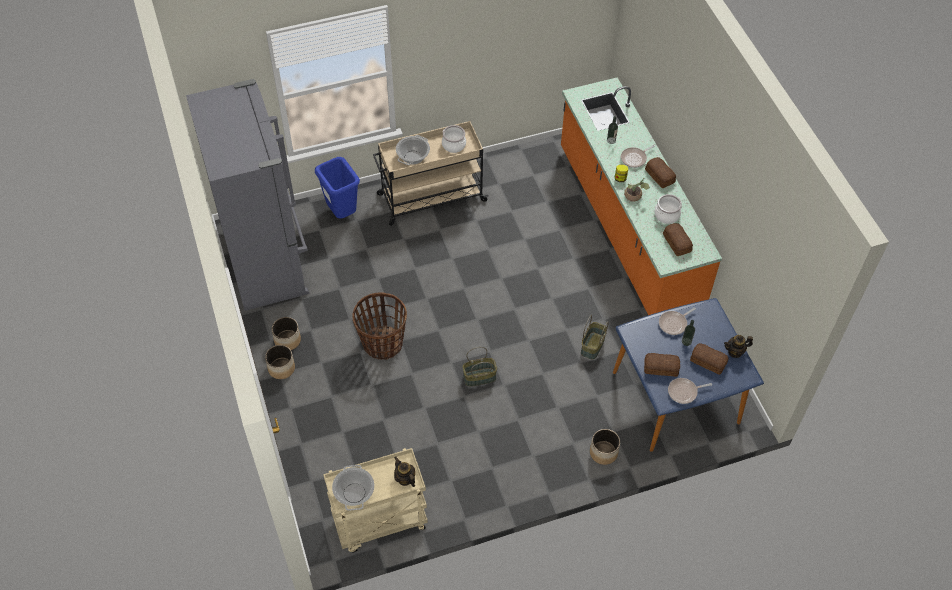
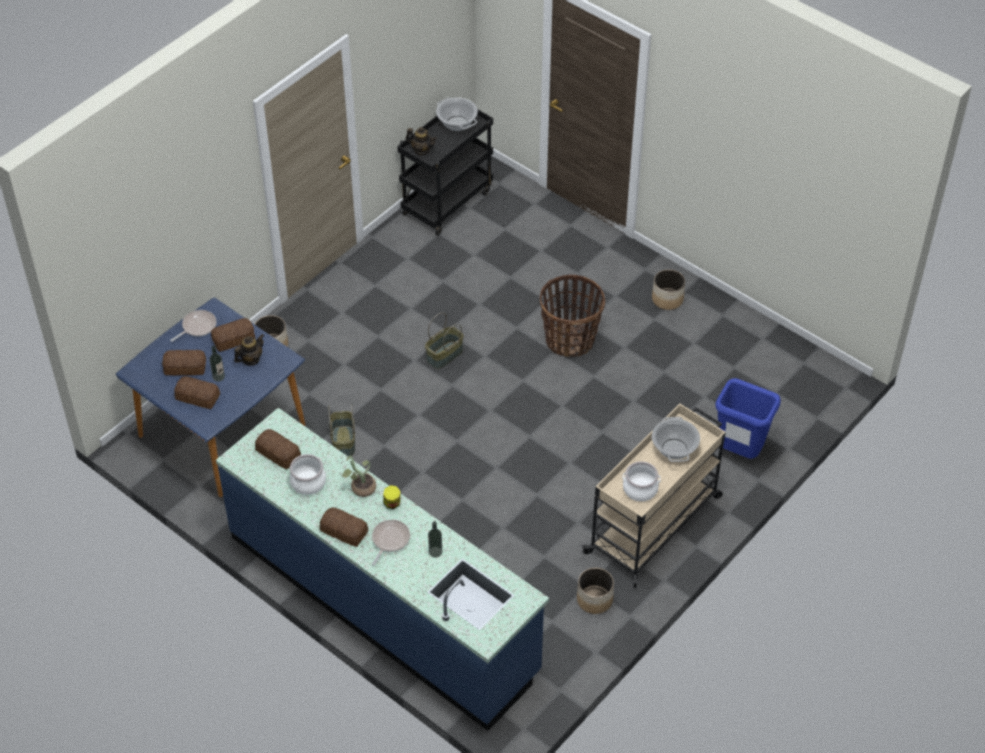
camera: 150 degrees right, 5 degrees down
grey fridge [186,79,309,311] -> none
planter [265,345,295,379] -> planter moved to [577,568,614,614]
beige cart [323,448,428,552] -> black cart [397,109,493,236]
orange counter [561,77,722,315] -> blue counter [216,408,549,731]
frying pan [659,307,696,335] -> none
teapot [724,335,753,358] -> teapot moved to [234,334,264,365]
none -> bread [174,376,220,409]

